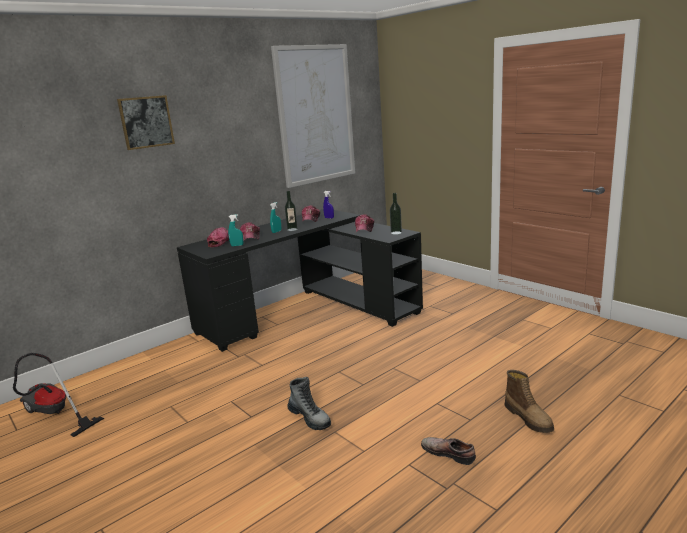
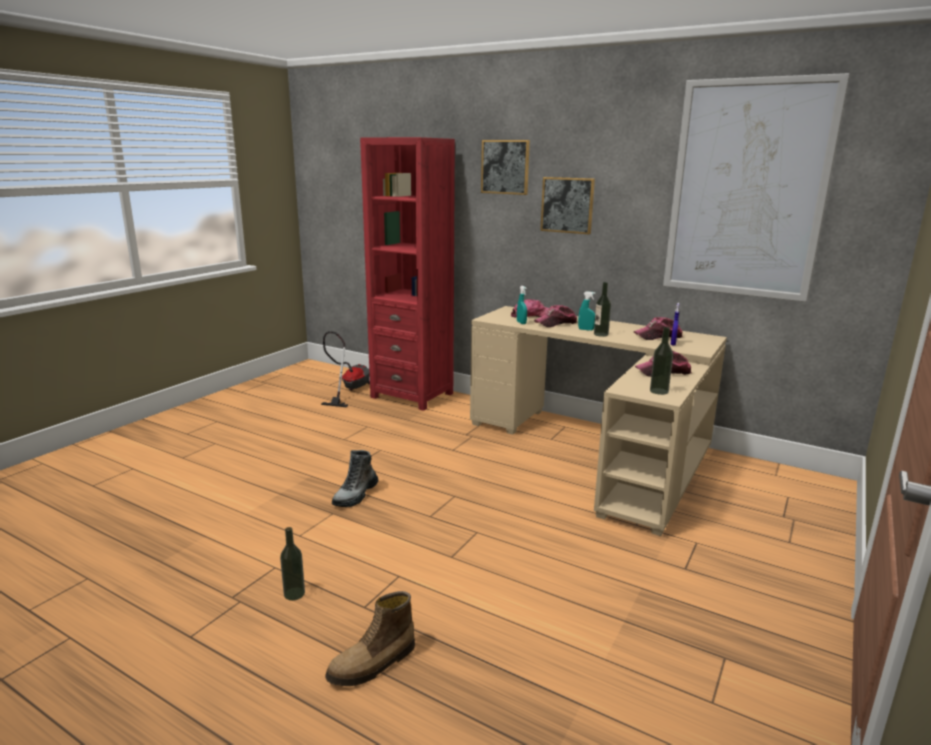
camera: 70 degrees right, 0 degrees up
black desk [177,209,423,352] -> beige desk [470,306,727,536]
shoe [421,437,476,465] -> bottle [280,527,305,601]
none -> red bookcase [360,137,455,411]
none -> picture [540,177,595,234]

